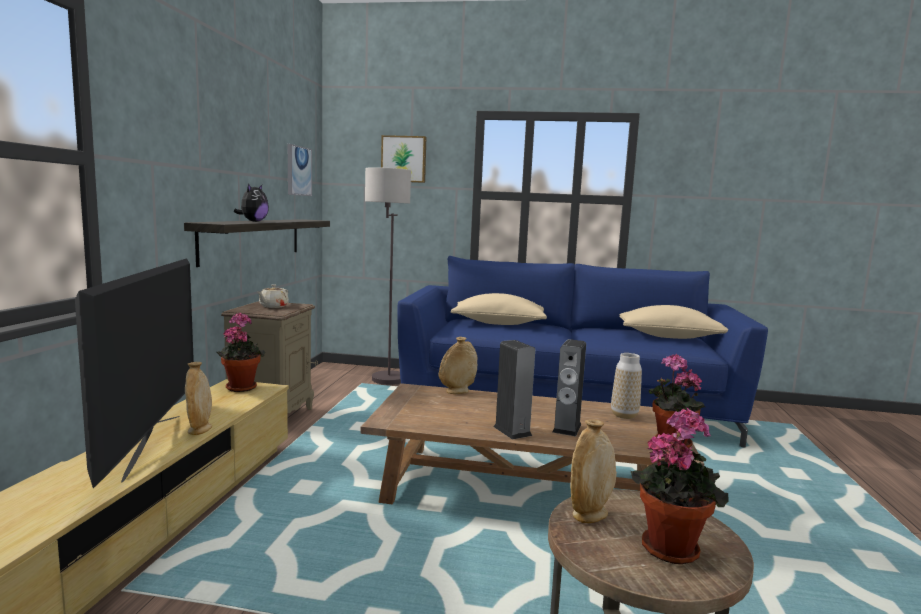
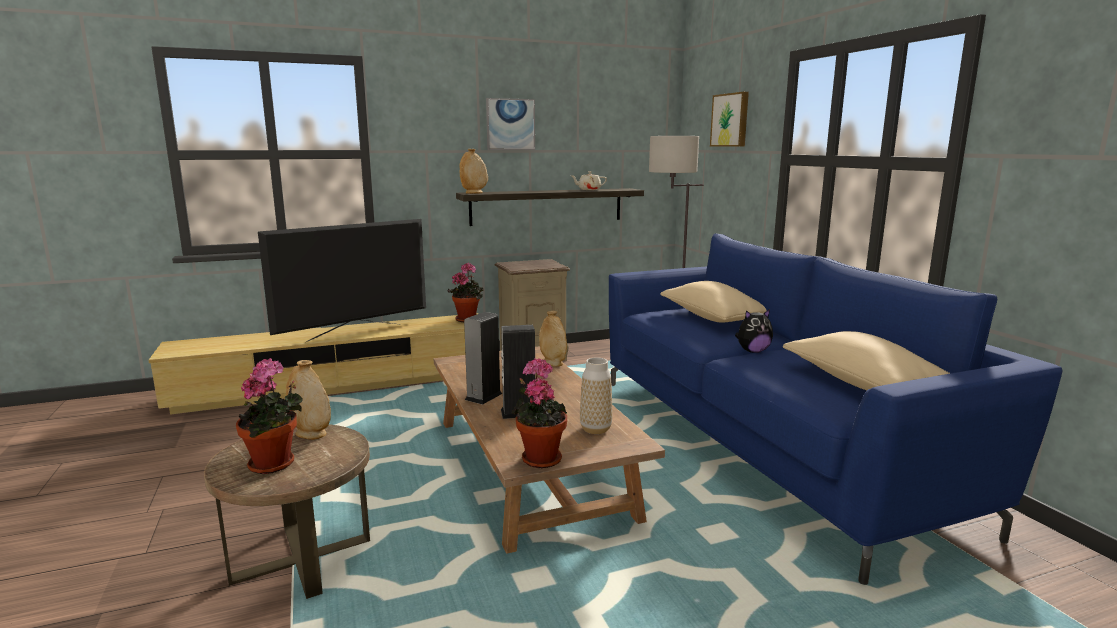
camera: 60 degrees right, 5 degrees up
beige vase [185,362,212,435] -> beige vase moved to [460,149,488,194]
plush toy [233,183,269,222] -> plush toy moved to [735,309,773,353]
beige teapot [257,284,289,308] -> beige teapot moved to [570,171,607,190]
picture [288,144,312,196] -> picture moved to [486,98,535,150]

